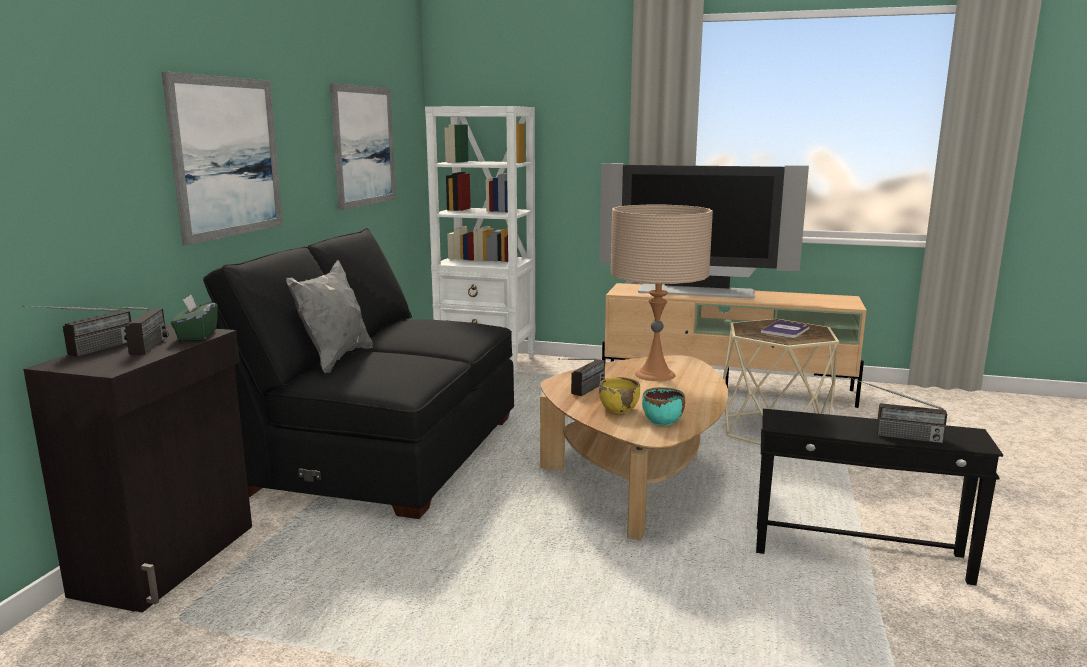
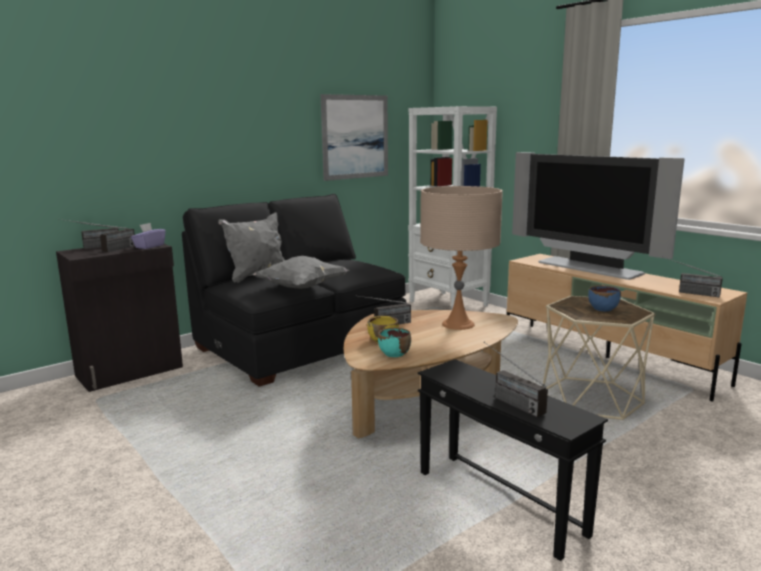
camera: 35 degrees right, 0 degrees up
picture [161,71,283,246] -> none
green tissue box [171,295,218,341] -> purple tissue box [131,223,166,249]
book [761,321,809,338] -> blue bowl [588,285,621,311]
none -> grey pillow [252,256,350,289]
none -> radio [664,257,723,297]

